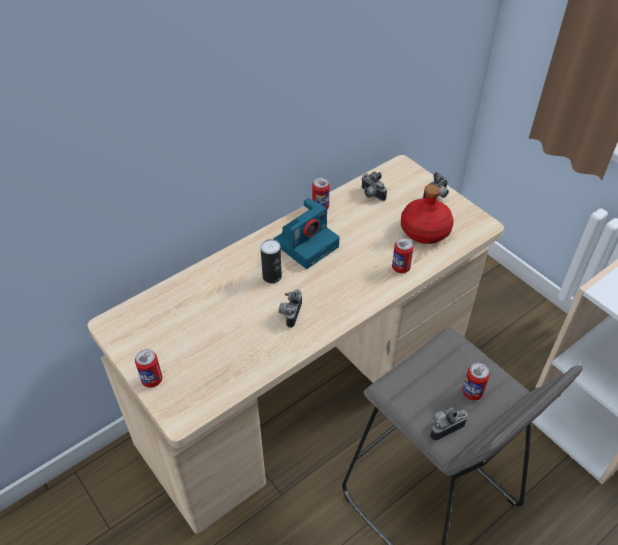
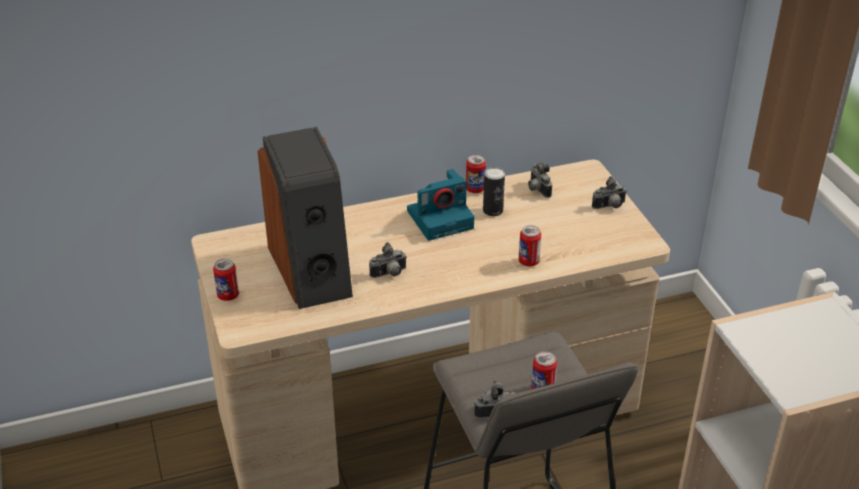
camera: 20 degrees right, 10 degrees down
can [260,239,282,283] -> can moved to [483,167,505,216]
camera [279,289,302,328] -> camera turned 150 degrees counterclockwise [369,242,406,278]
red bottle [401,184,454,244] -> none
none -> speaker [257,127,353,309]

